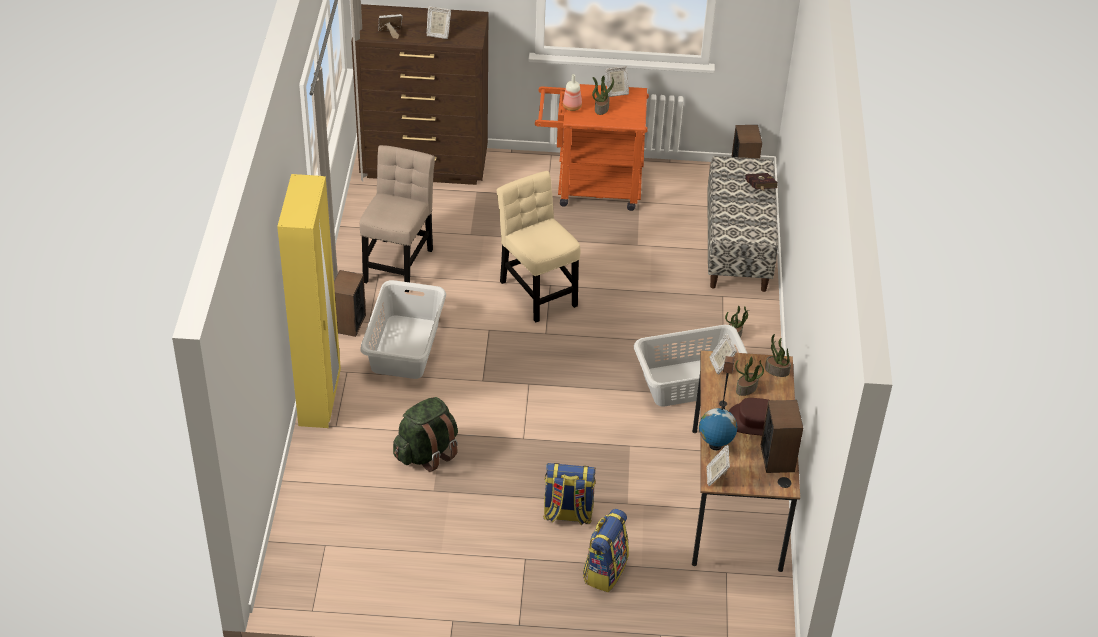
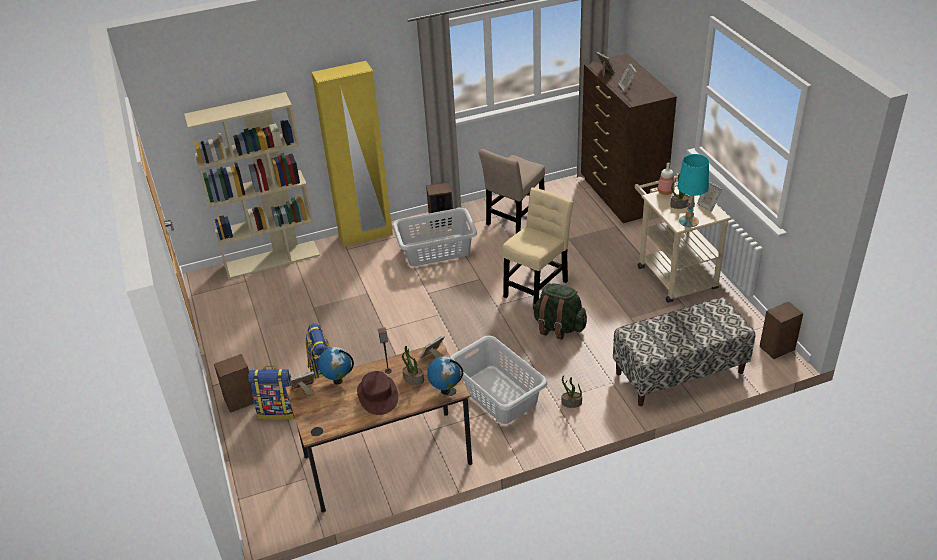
camera: 70 degrees right, 5 degrees down
beige chair [360,145,435,292] -> beige chair turned 135 degrees clockwise [479,149,545,233]
green backpack [393,397,458,472] -> green backpack moved to [533,283,587,340]
orange cart [535,84,649,211] -> beige cart [635,173,731,303]
red book [745,173,778,190] -> none
speaker [761,400,803,473] -> speaker moved to [214,354,254,413]
potted plant [765,334,791,377] -> globe [427,356,463,395]
none -> beige bookcase [184,92,320,279]
none -> turquoise table lamp [677,154,709,227]

